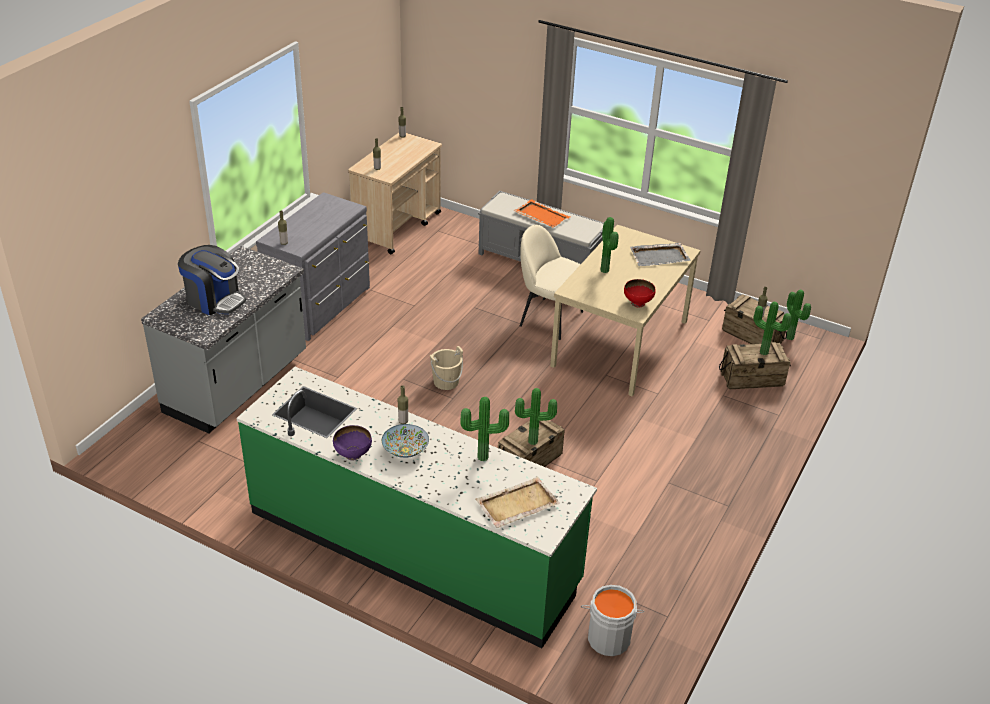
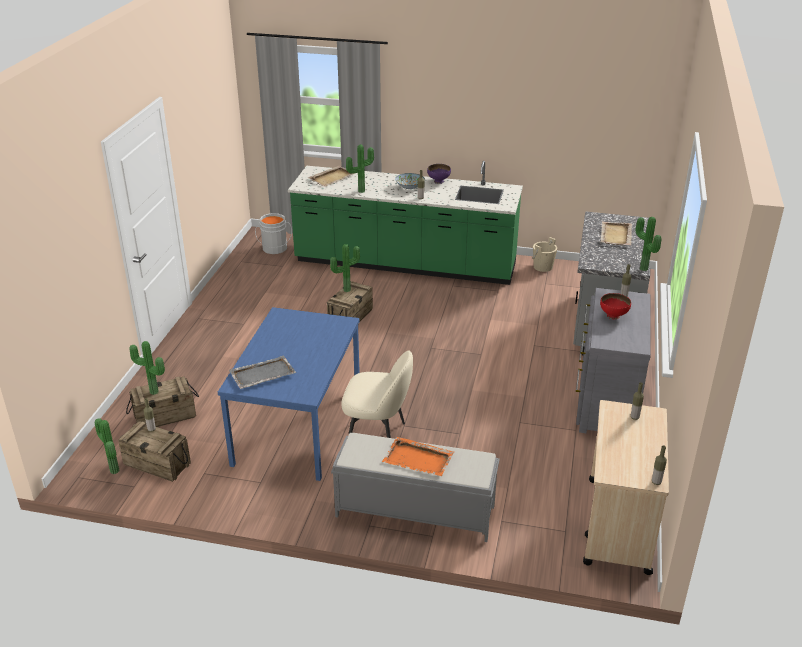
camera: 165 degrees right, 5 degrees down
coffee machine [178,245,246,315] -> beige tray [601,221,632,245]
beige bucket [430,346,463,390] -> beige bucket moved to [532,237,557,272]
beige dining table [550,225,700,396] -> blue dining table [218,307,360,481]
potted plant [600,217,619,273] -> potted plant moved to [635,217,662,271]
red bowl [624,279,656,307] -> red bowl moved to [600,293,631,320]

